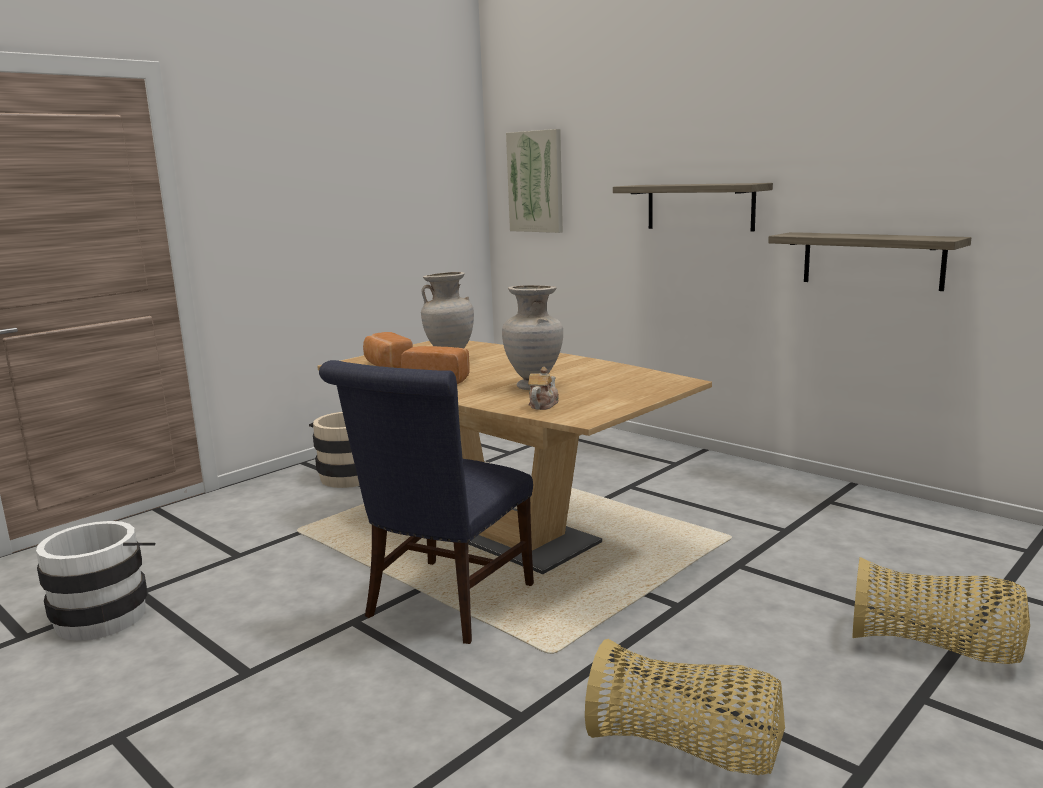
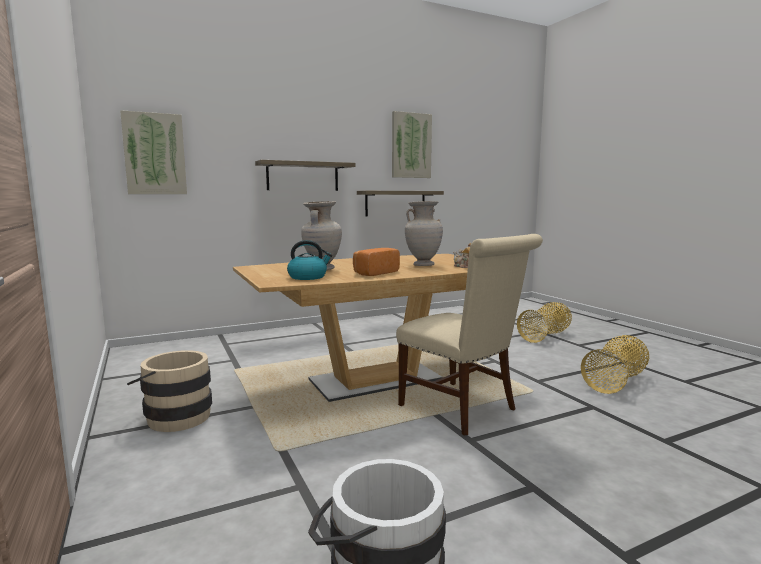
camera: 70 degrees left, 5 degrees down
blue chair [319,360,534,644] -> beige chair [396,234,543,436]
bread [363,332,413,368] -> kettle [287,240,332,280]
none -> picture [392,111,432,178]

